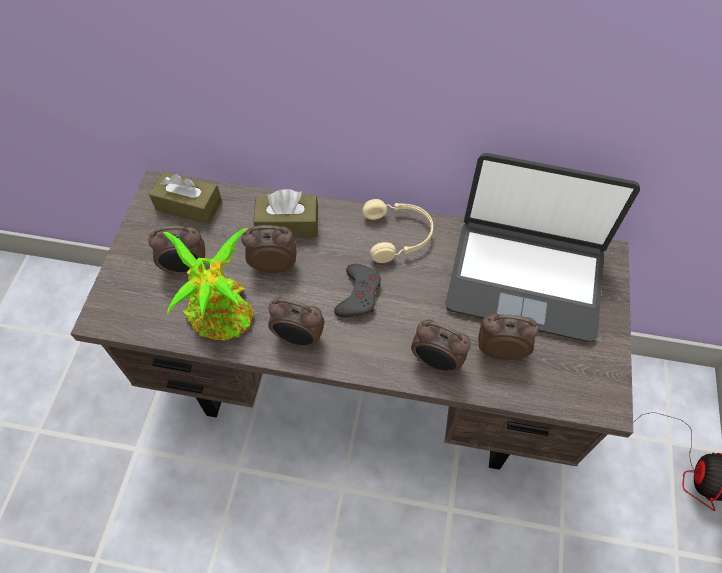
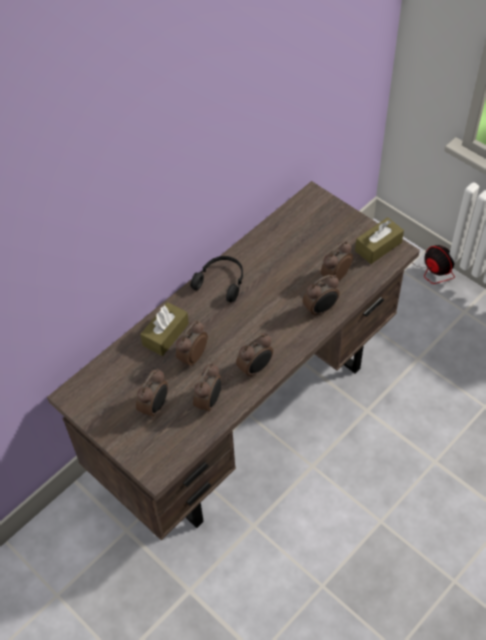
camera: 55 degrees left, 5 degrees down
brown tissue box [149,171,222,224] -> brown tissue box moved to [355,217,404,264]
potted plant [163,228,254,340] -> alarm clock [193,363,222,413]
grey game controller [334,264,381,317] -> none
beige headphones [362,199,433,263] -> black headphones [190,256,243,302]
laptop [446,153,640,342] -> none

